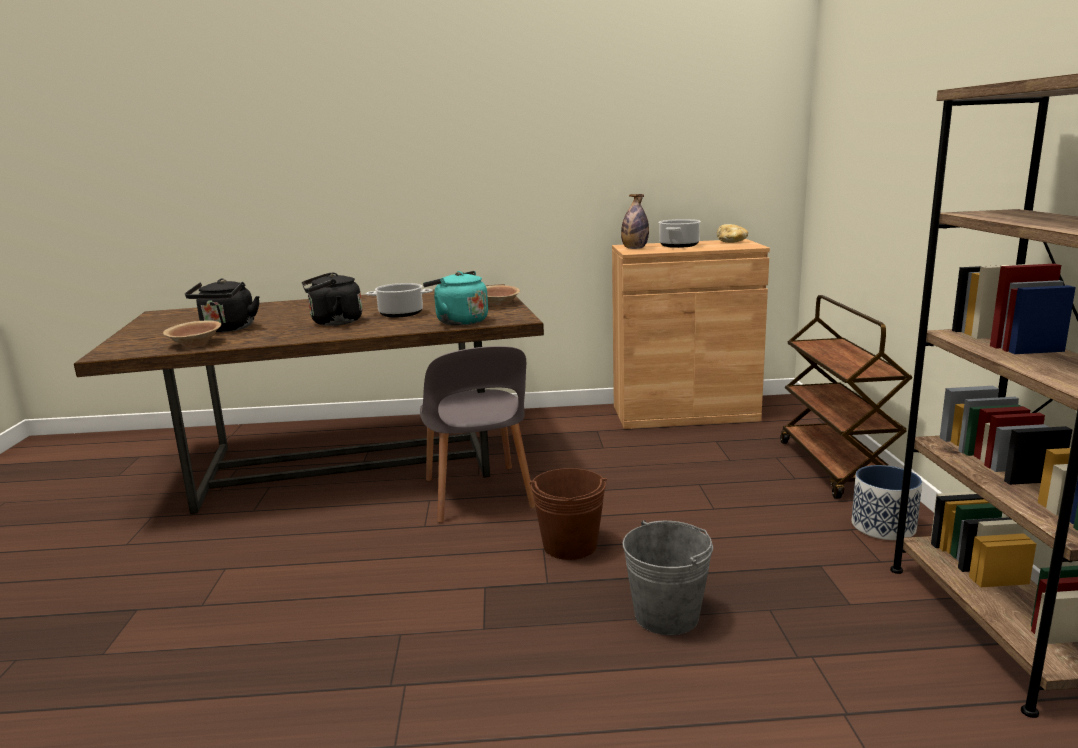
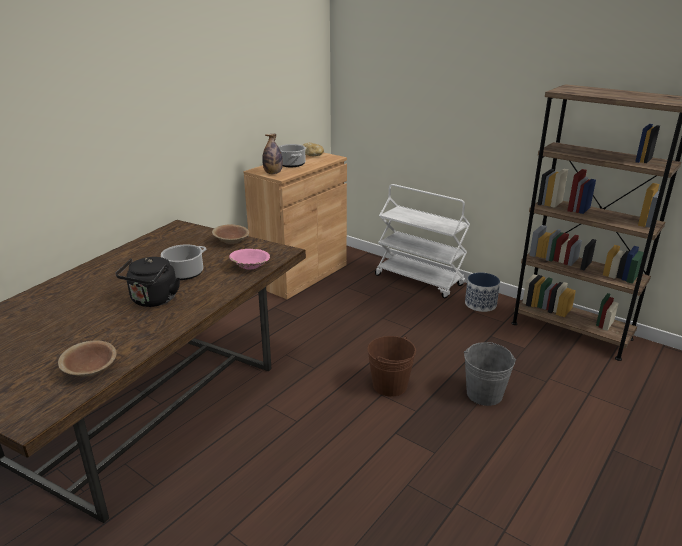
camera: 50 degrees left, 10 degrees up
black kettle [185,279,260,332] -> none
grey chair [420,346,535,523] -> none
turquoise kettle [423,271,488,326] -> pink bowl [229,249,270,270]
brown cart [780,295,913,499] -> white cart [375,184,470,298]

